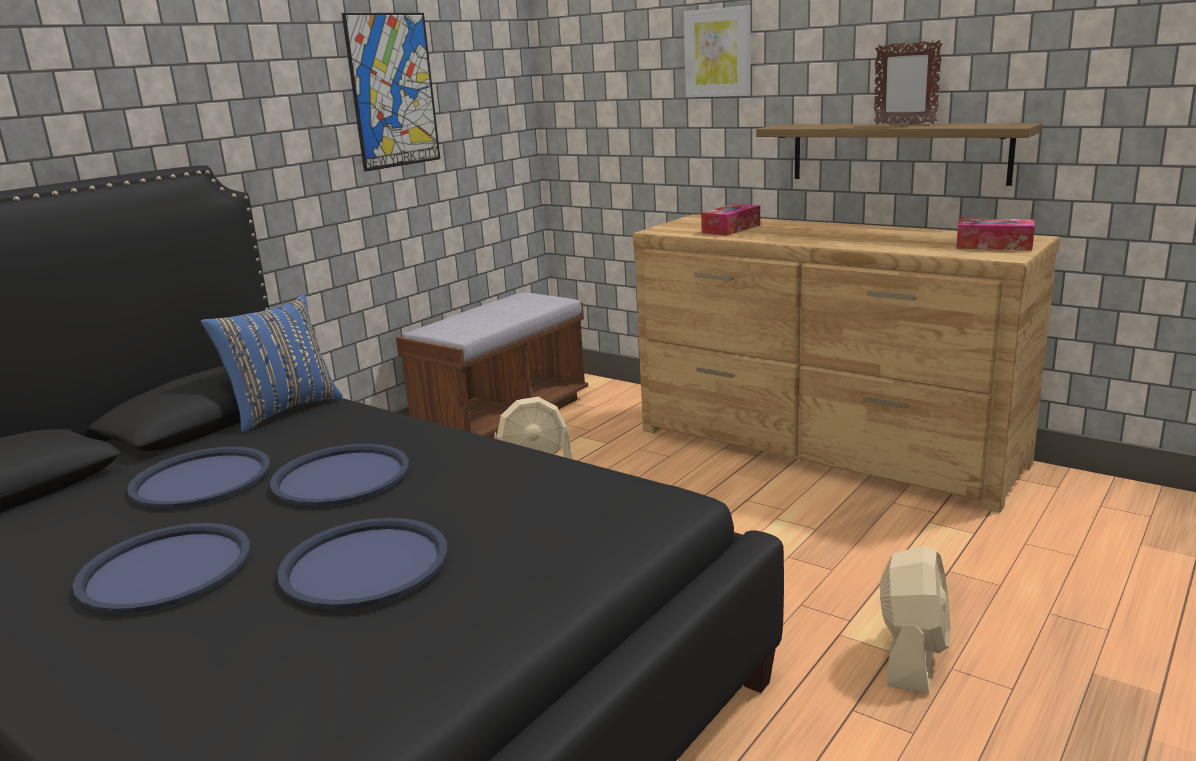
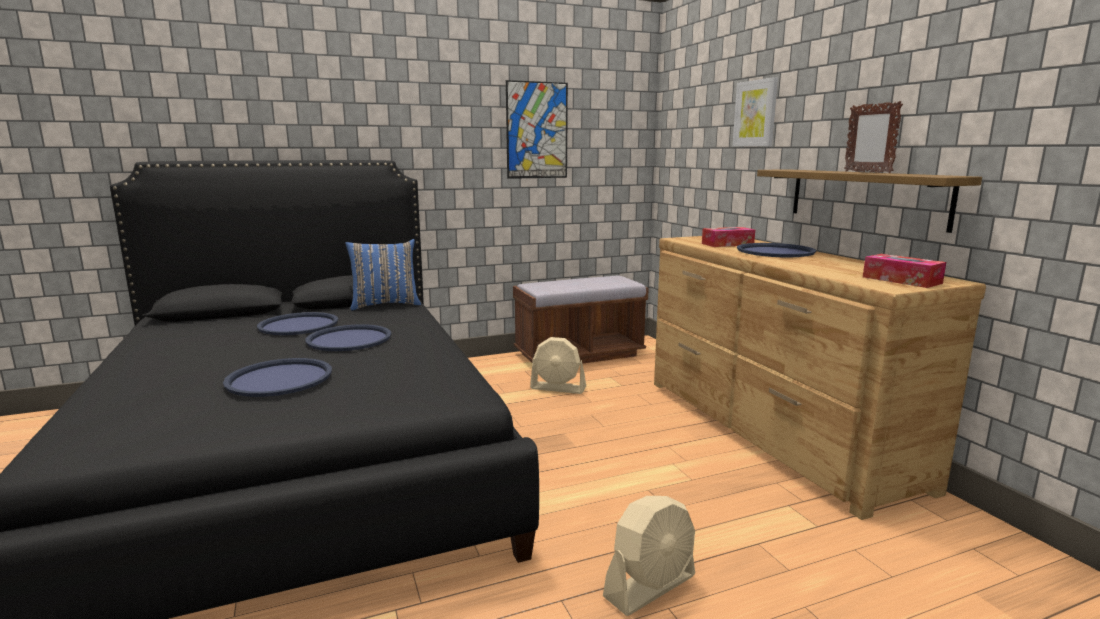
camera: 30 degrees right, 5 degrees down
blue tray [72,523,250,613] -> blue tray moved to [737,243,816,257]

